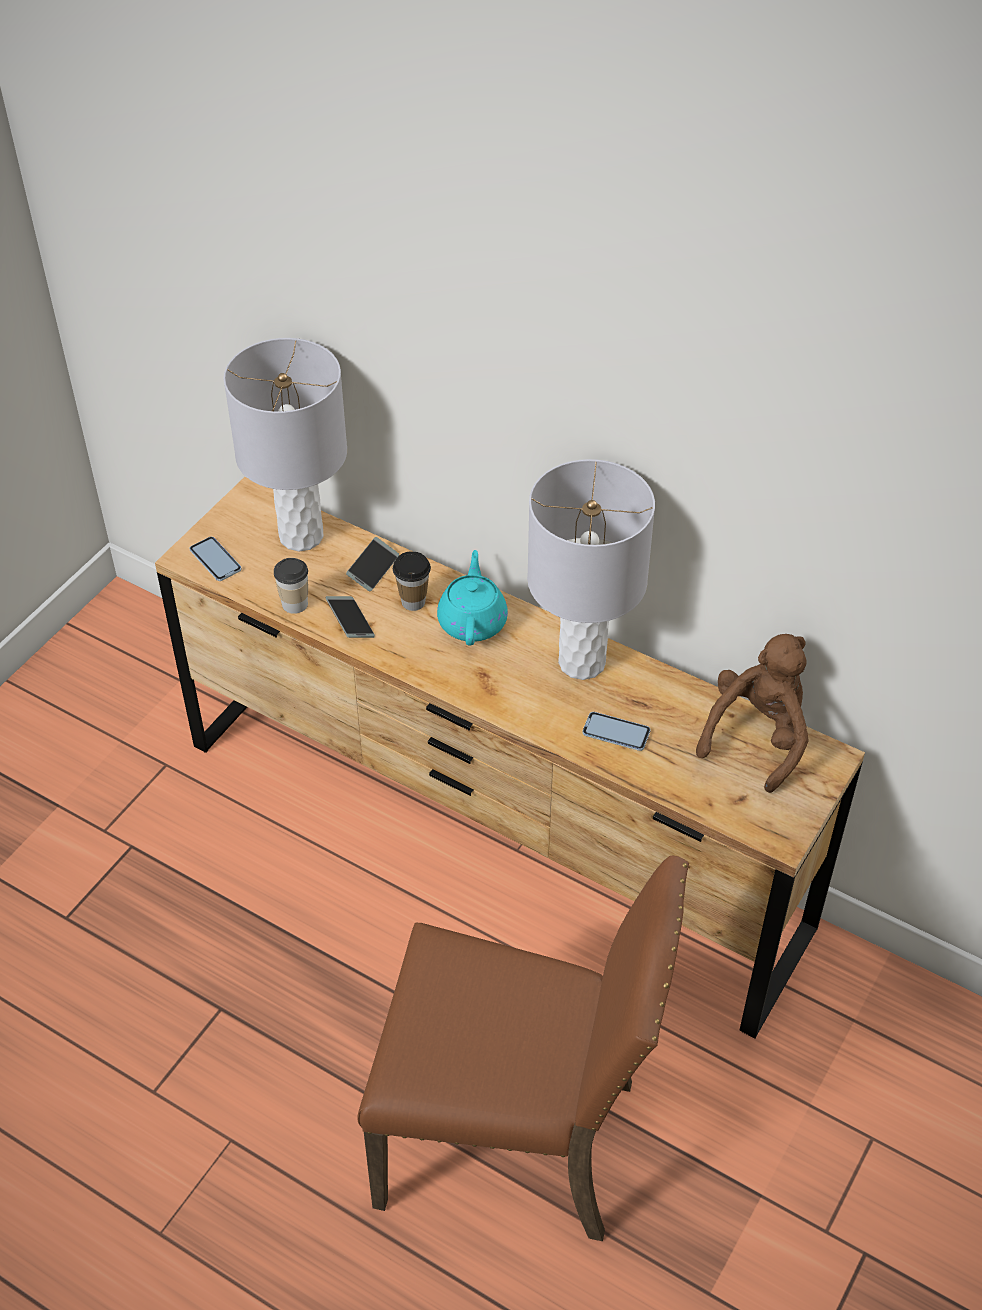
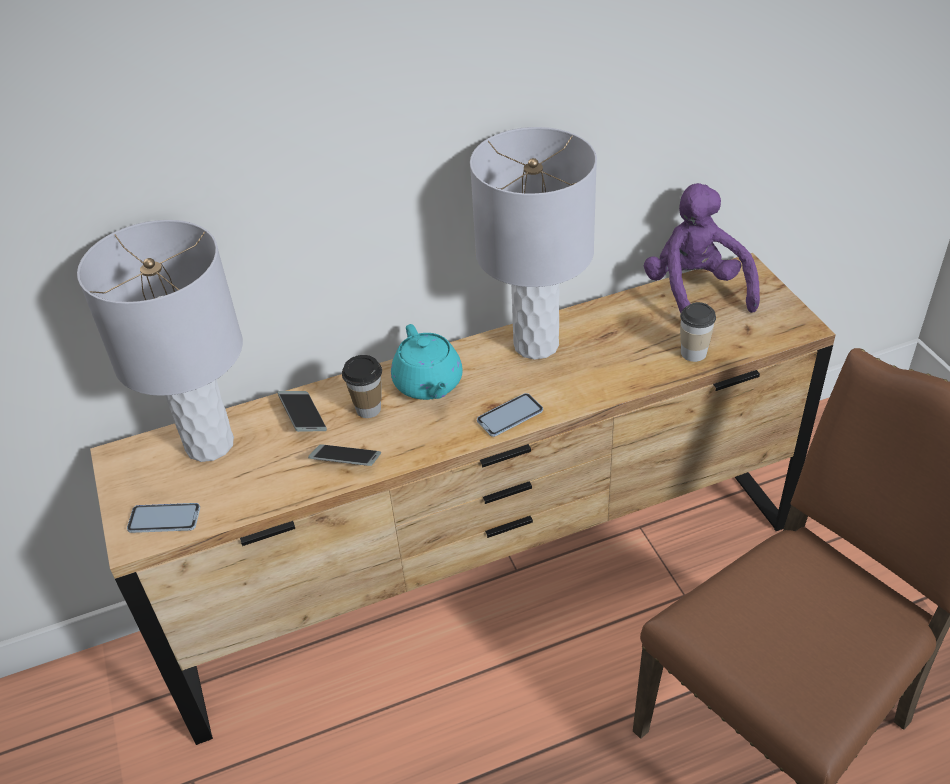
camera: 50 degrees left, 5 degrees down
cup [274,558,308,614] -> cup moved to [680,302,716,362]
turquoise teapot [437,550,508,645] -> turquoise teapot turned 150 degrees counterclockwise [391,324,463,400]
phone [582,712,651,751] -> phone moved to [477,393,543,437]
brown plush toy [696,634,809,793] -> purple plush toy [644,183,760,313]

